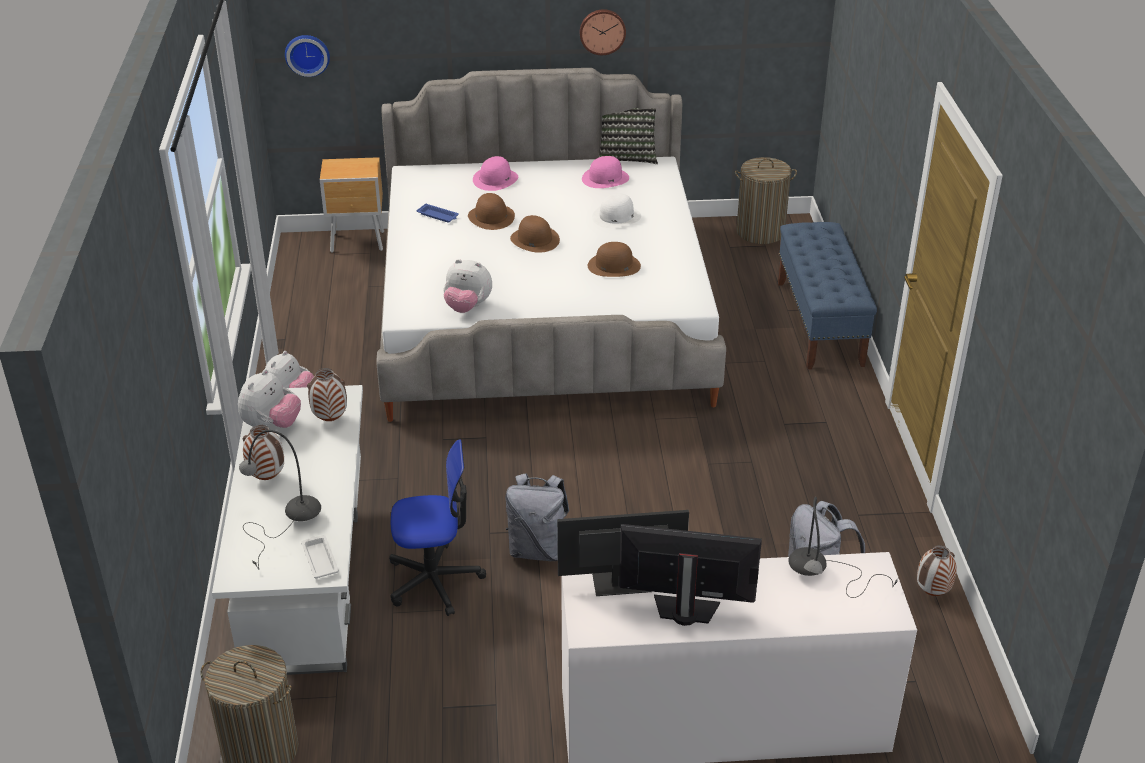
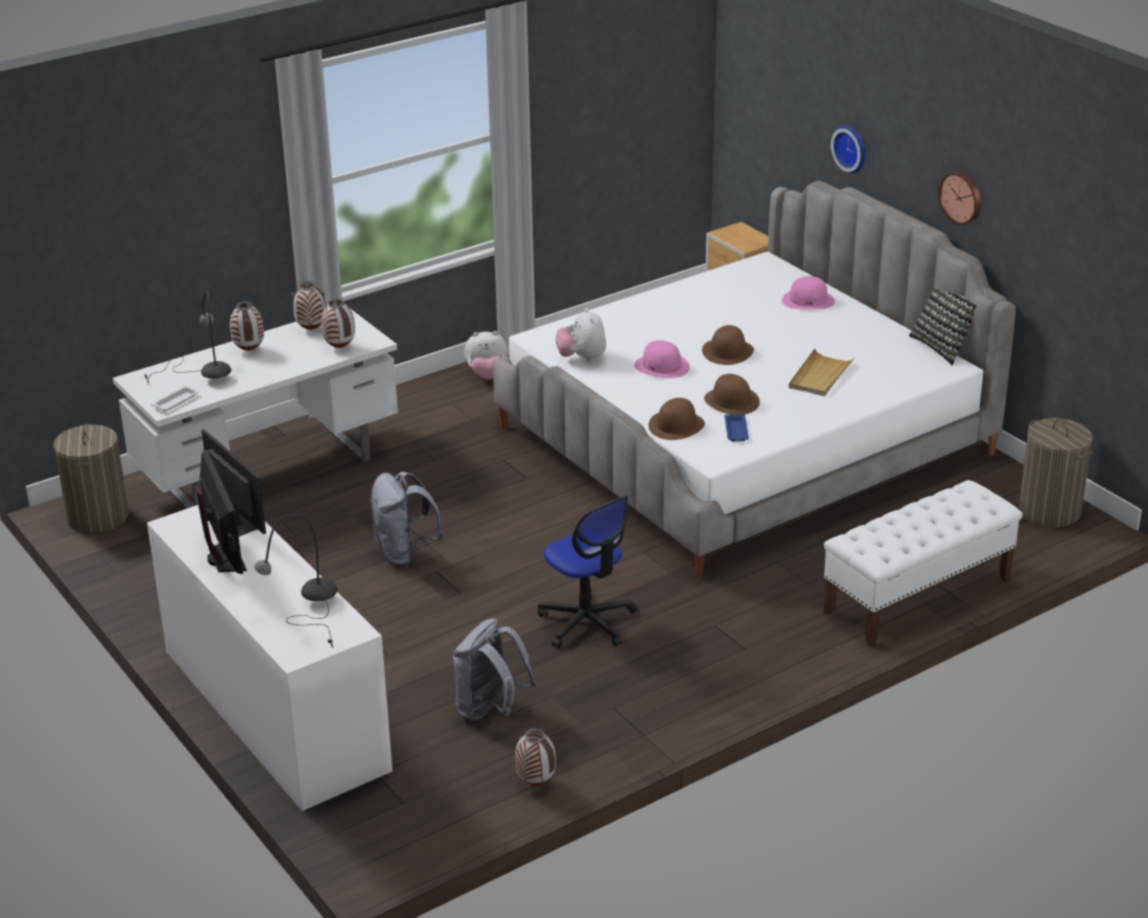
camera: 60 degrees right, 5 degrees down
plush toy [238,369,301,428] -> vase [292,281,326,330]
wall clock [285,35,330,77] -> wall clock moved to [831,125,866,173]
office chair [389,439,486,616] -> office chair moved to [538,495,637,648]
blue tray [417,203,459,222] -> blue tray moved to [724,414,749,442]
brown hat [468,193,515,230] -> brown hat moved to [648,398,705,440]
pink hat [582,156,629,188] -> pink hat moved to [634,340,690,378]
white hat [592,193,641,228] -> beige tray [789,349,855,396]
blue bench [778,222,877,369] -> white bench [824,480,1023,647]

